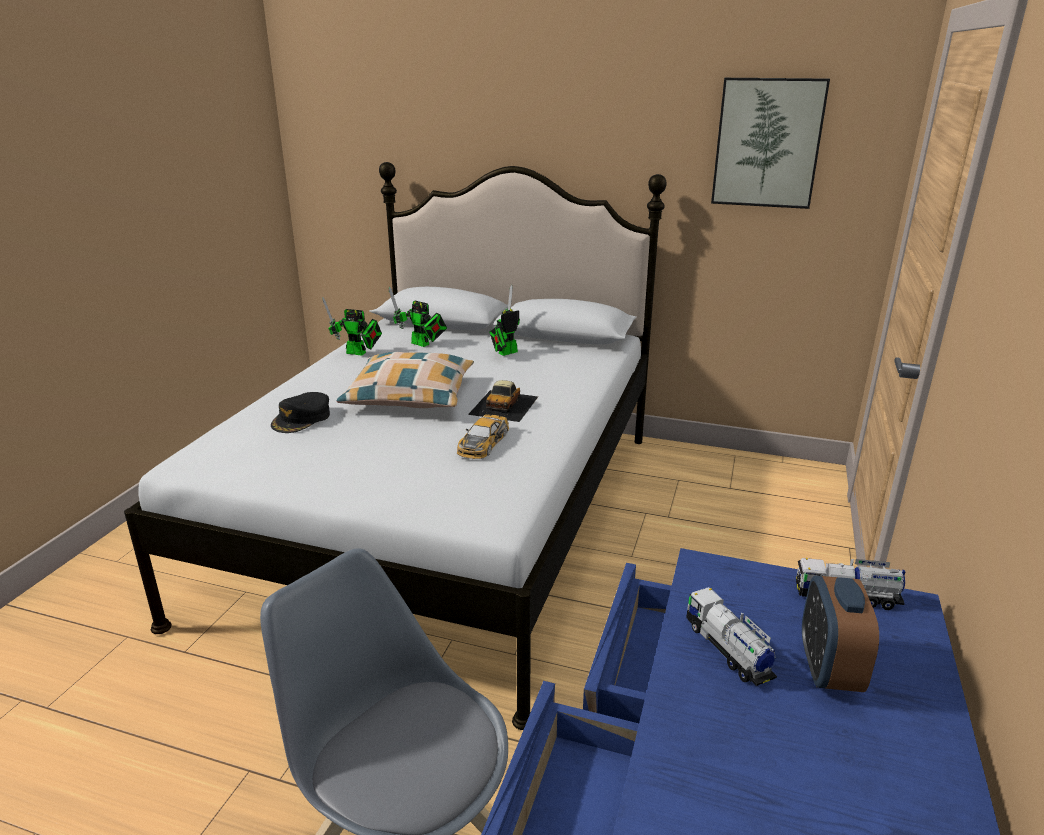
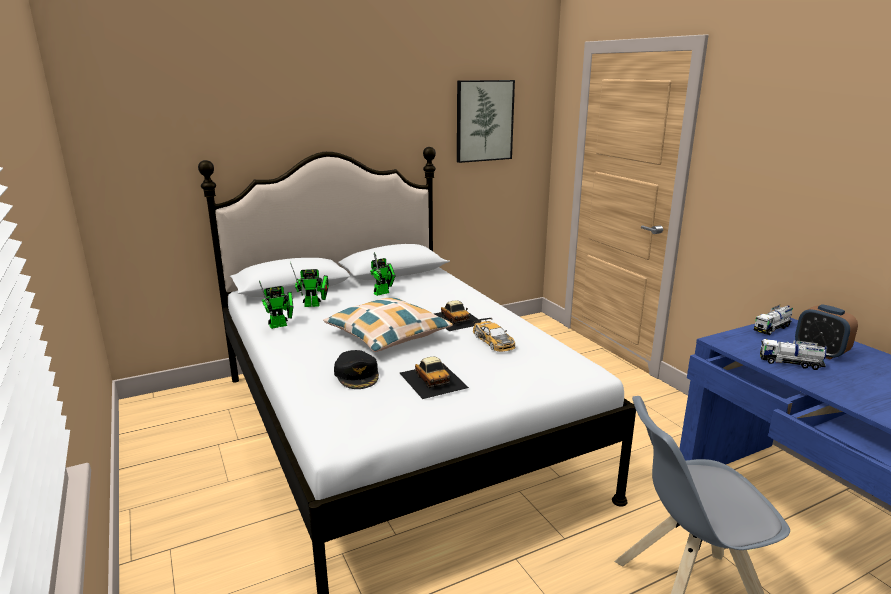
camera: 45 degrees left, 5 degrees down
toy robot [489,285,520,356] -> toy robot turned 135 degrees counterclockwise [370,252,396,296]
none -> toy car [400,357,469,399]

